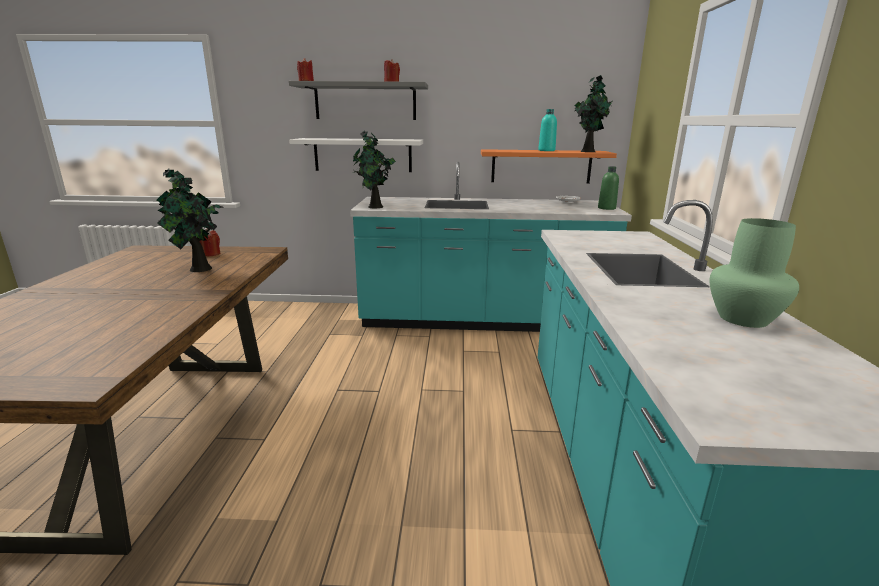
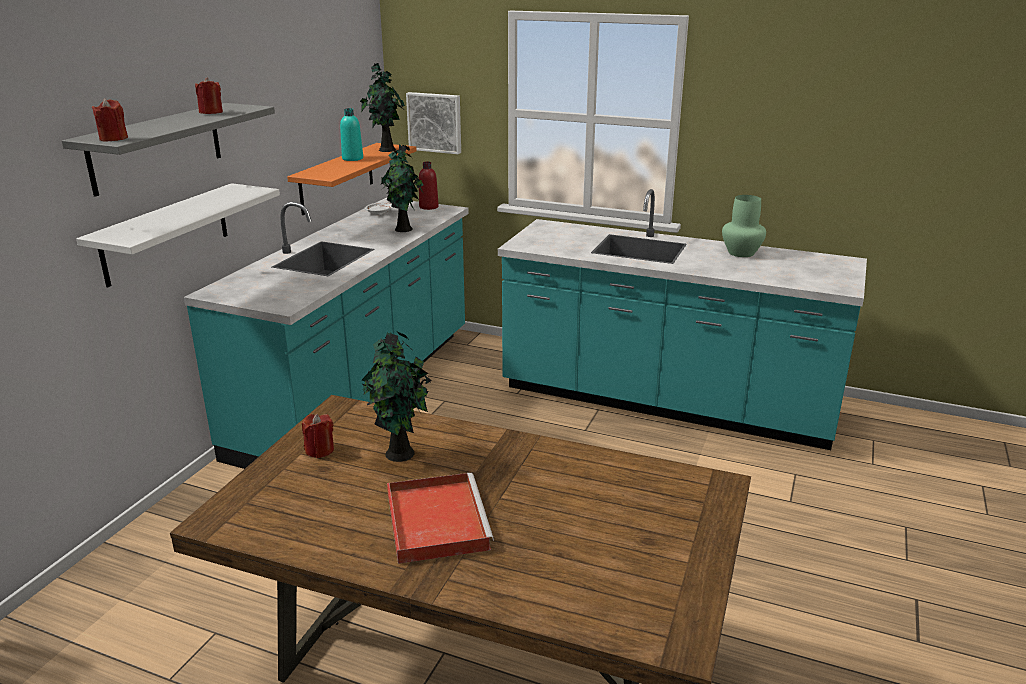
camera: 70 degrees left, 5 degrees up
potted plant [353,131,396,208] -> potted plant moved to [381,145,424,232]
green bottle [598,166,619,210] -> red bottle [419,162,439,210]
none -> red tray [387,473,494,564]
none -> picture [406,92,461,154]

